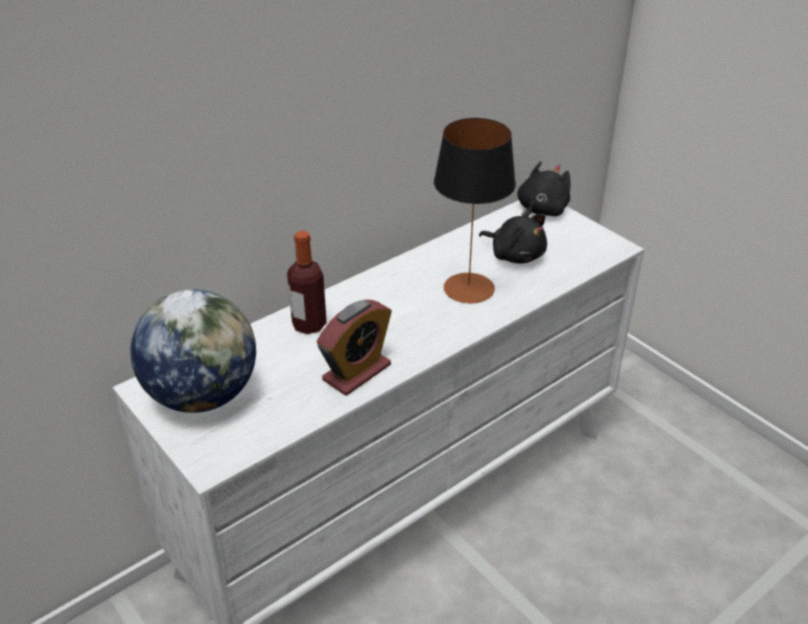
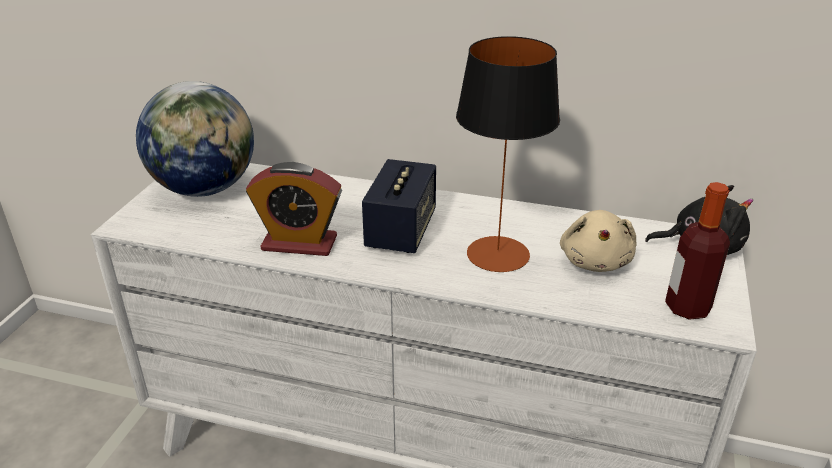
camera: 55 degrees right, 5 degrees down
bottle [287,231,327,334] -> bottle moved to [665,182,730,320]
black plush toy [479,214,547,264] -> beige plush toy [560,210,636,272]
none -> speaker [362,159,436,253]

